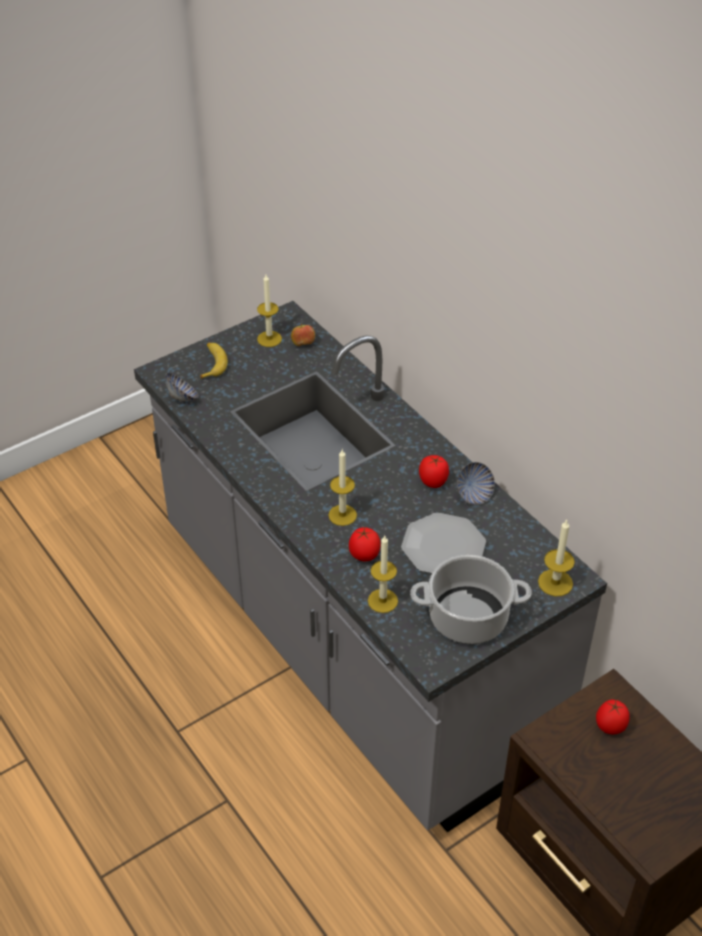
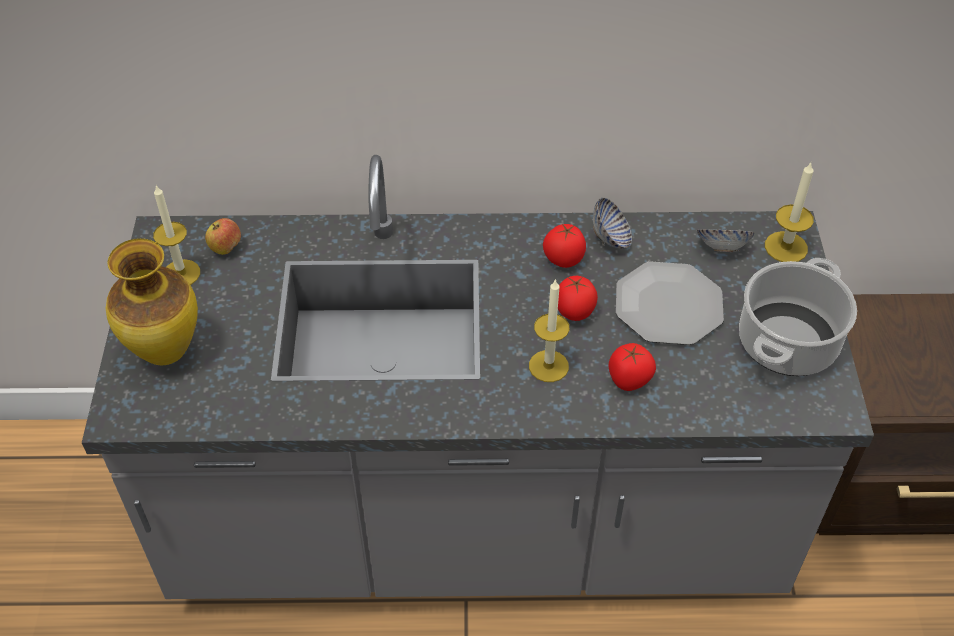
camera: 55 degrees left, 5 degrees up
bowl [165,372,199,403] -> bowl moved to [697,229,754,252]
banana [200,343,228,379] -> vase [106,238,198,365]
candle [368,536,398,613] -> none
tomato [596,700,630,734] -> tomato moved to [558,276,598,321]

